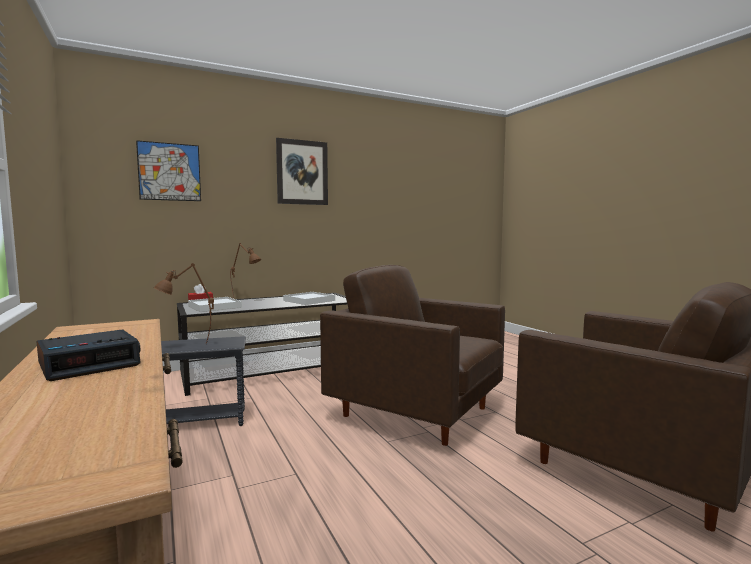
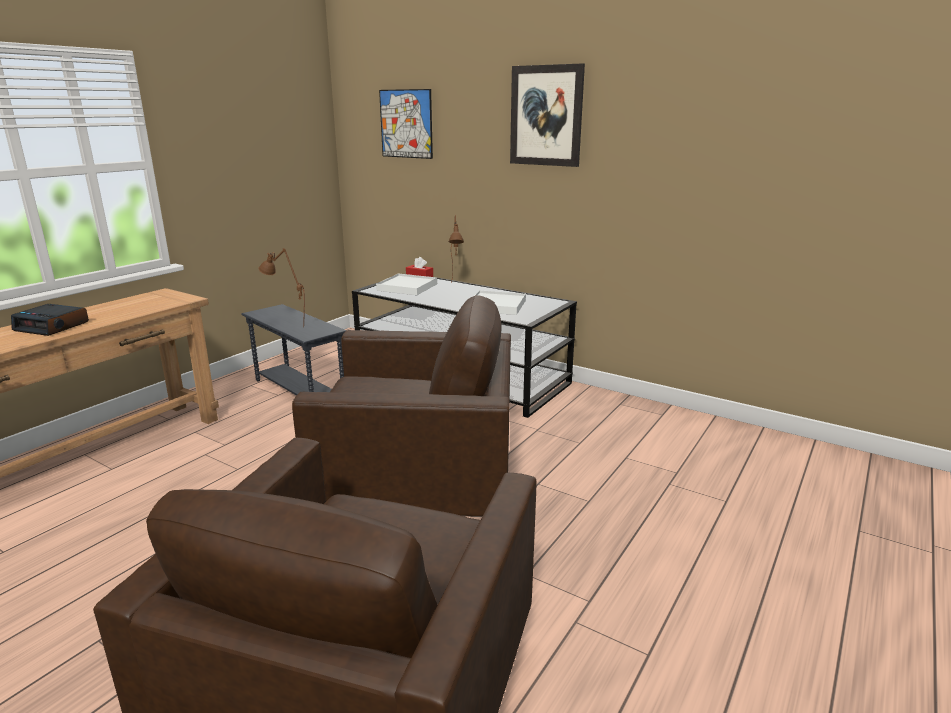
camera: 60 degrees right, 15 degrees up
brown armchair [320,265,505,446] -> brown armchair turned 90 degrees clockwise [292,295,511,517]

